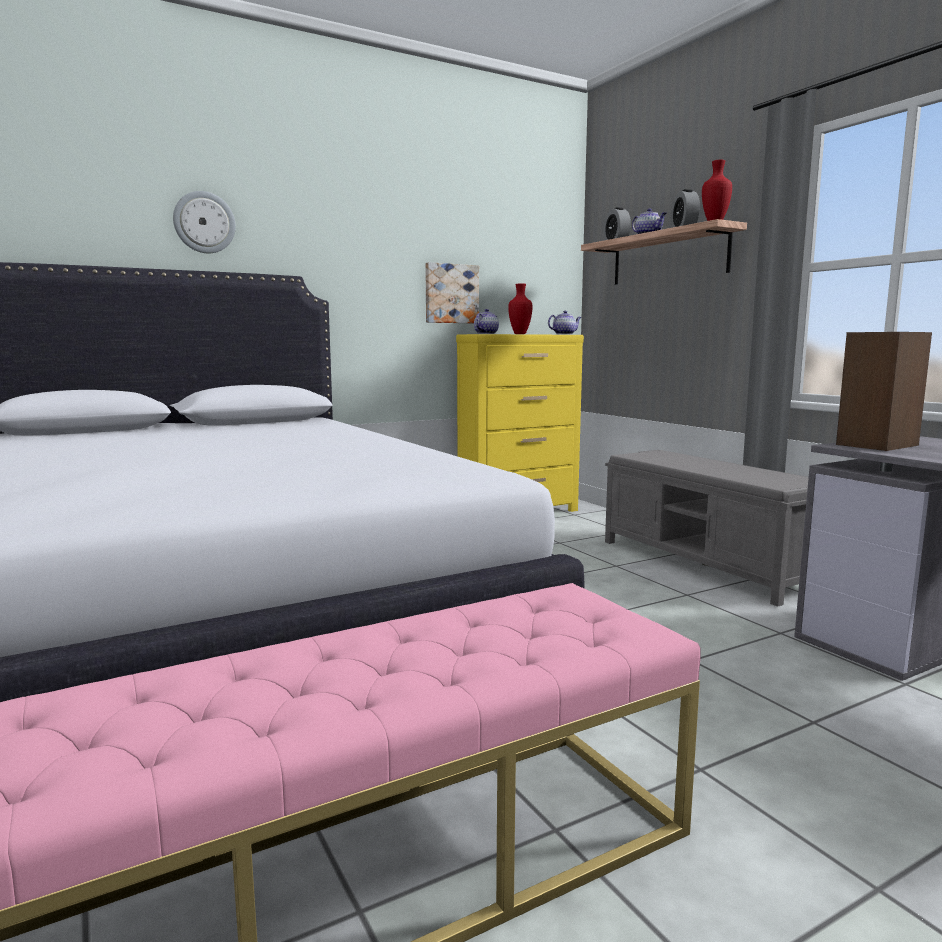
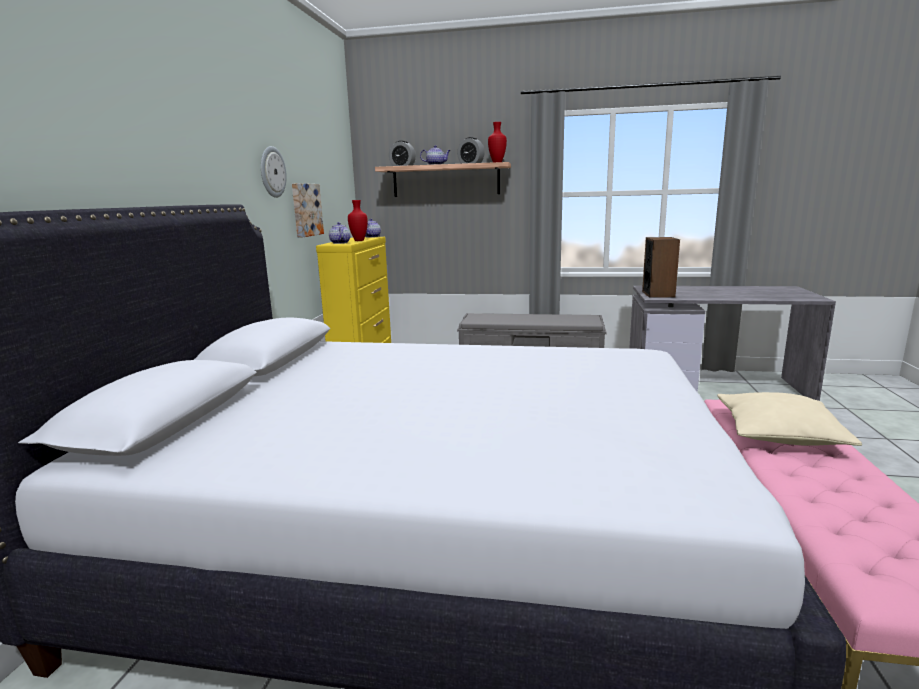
camera: 50 degrees left, 5 degrees up
wall clock [173,191,236,253] -> wall clock moved to [261,146,287,198]
none -> beige pillow [717,392,862,446]

